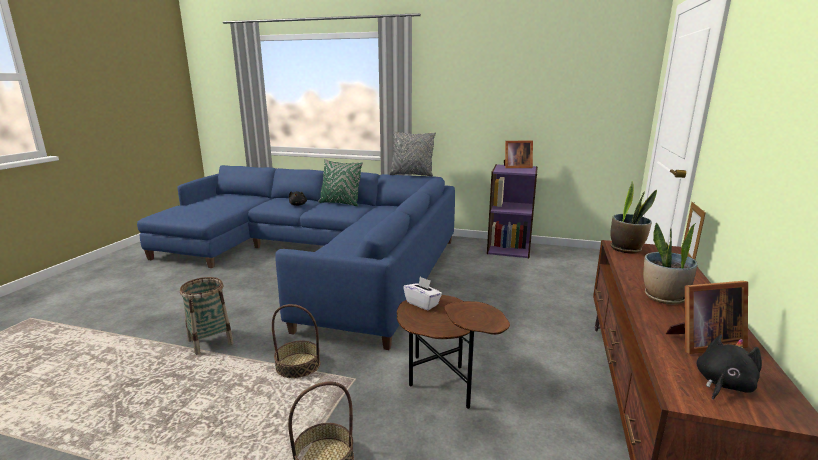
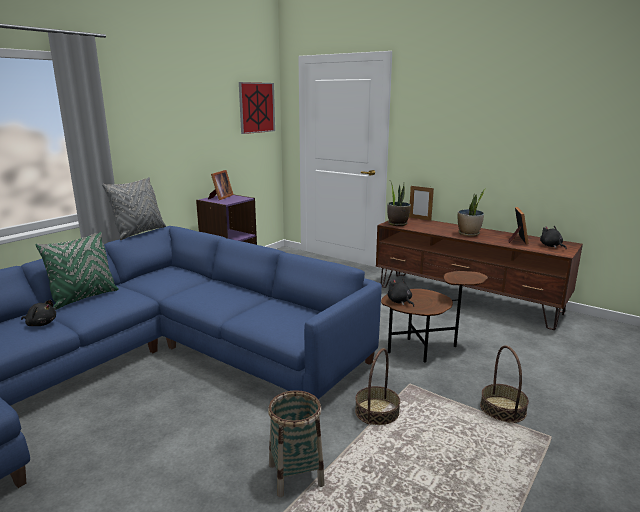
camera: 70 degrees left, 0 degrees up
white tissue box [403,277,442,310] -> black plush toy [387,278,414,307]
none -> picture [239,82,275,134]

